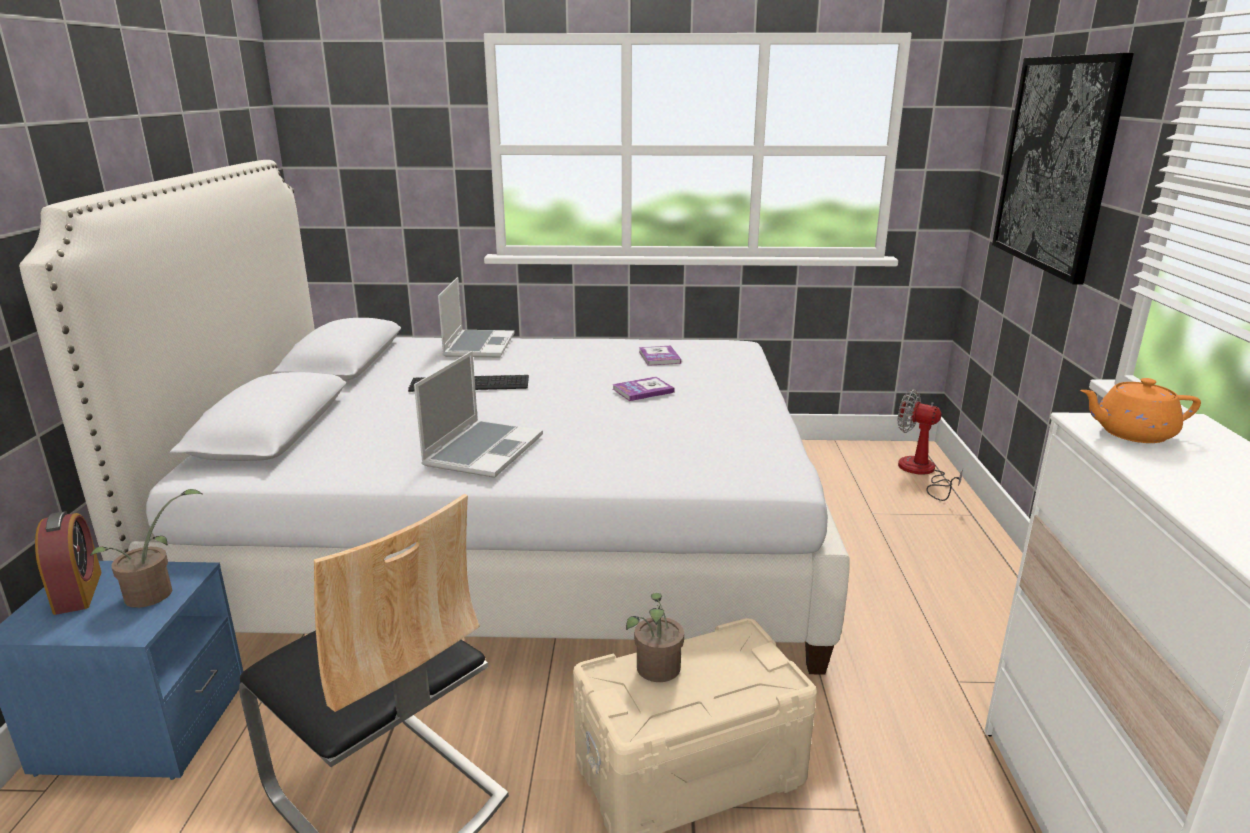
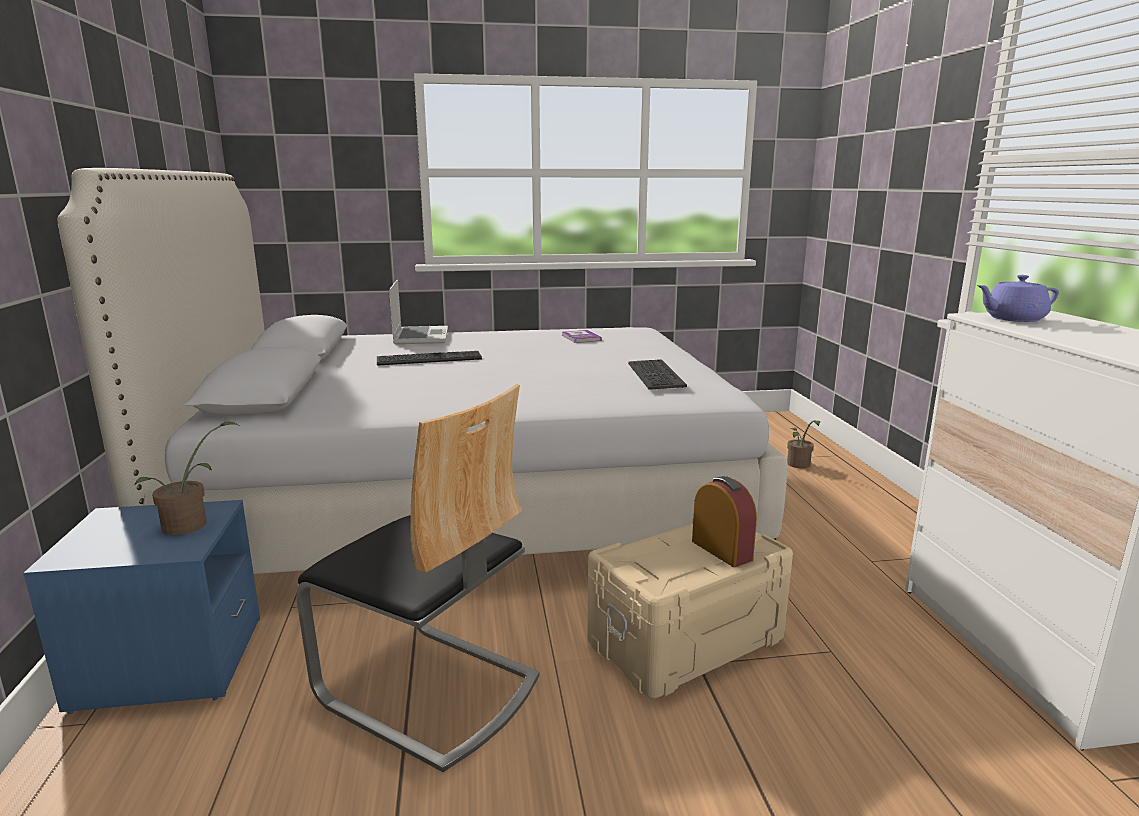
camera: 10 degrees left, 5 degrees down
alarm clock [35,511,102,615] -> alarm clock moved to [692,476,757,567]
laptop [414,351,543,478] -> none
book [612,377,674,401] -> none
potted plant [626,593,684,682] -> potted plant moved to [787,420,820,468]
fan [898,389,963,501] -> none
picture [992,53,1134,285] -> none
orange teapot [1080,378,1201,443] -> purple teapot [977,275,1059,322]
none -> keyboard [628,359,687,390]

